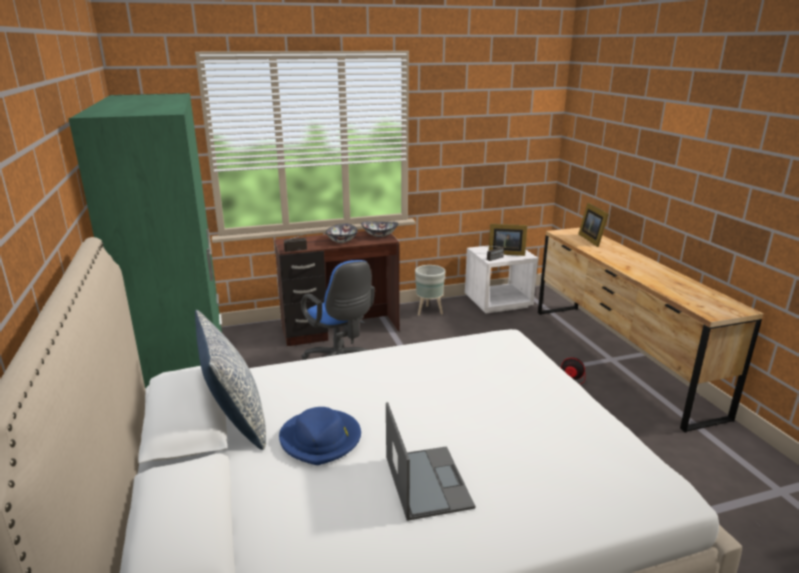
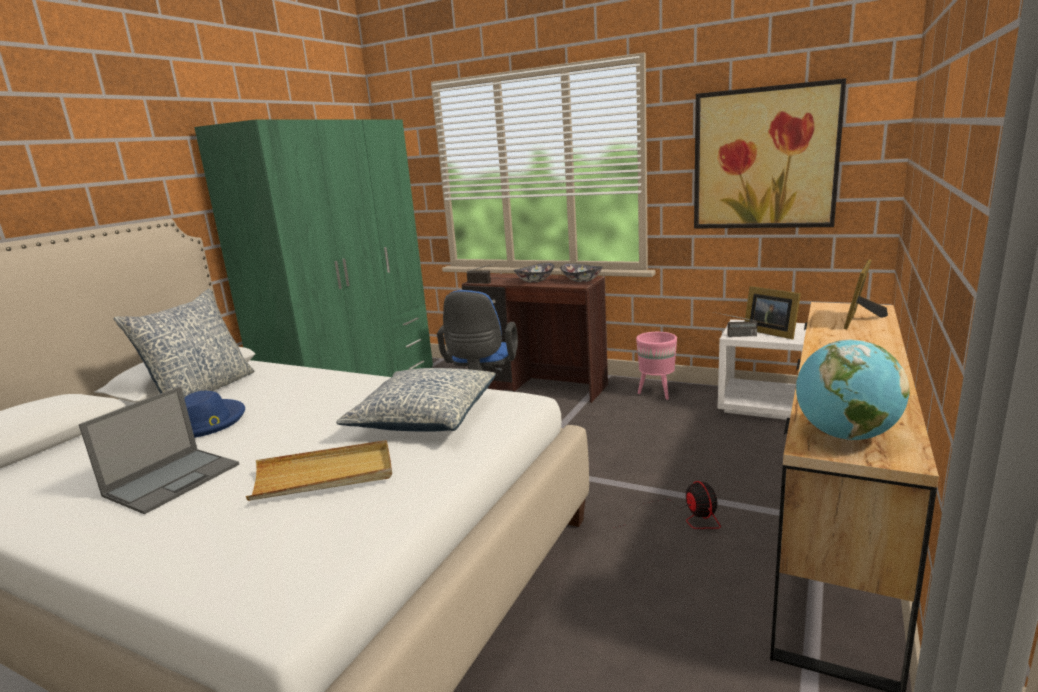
camera: 45 degrees right, 5 degrees down
grey planter [415,265,445,316] -> pink planter [636,332,677,400]
none -> beige tray [246,440,392,501]
none -> pillow [336,368,496,432]
none -> picture [694,78,846,229]
none -> globe [796,340,910,440]

